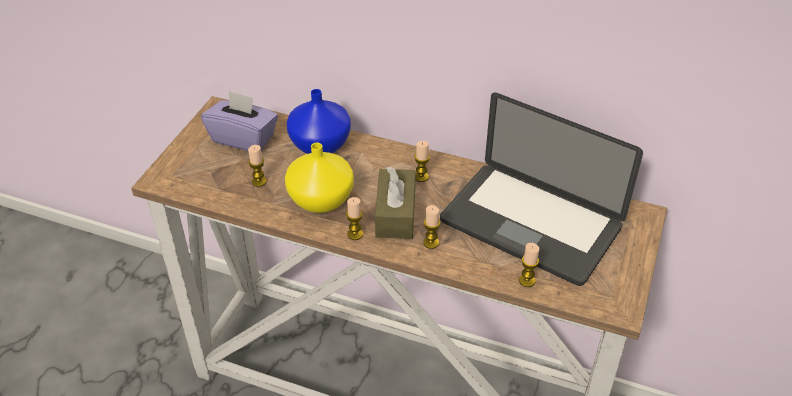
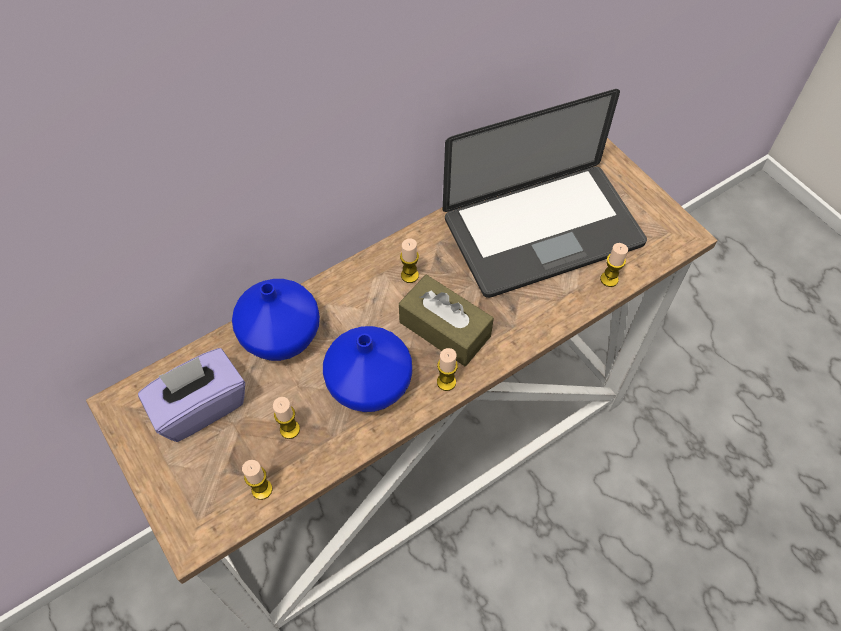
camera: 55 degrees left, 15 degrees up
yellow vase [285,143,354,213] -> blue vase [323,326,412,412]
candle [423,205,440,249] -> candle moved to [242,460,273,500]

